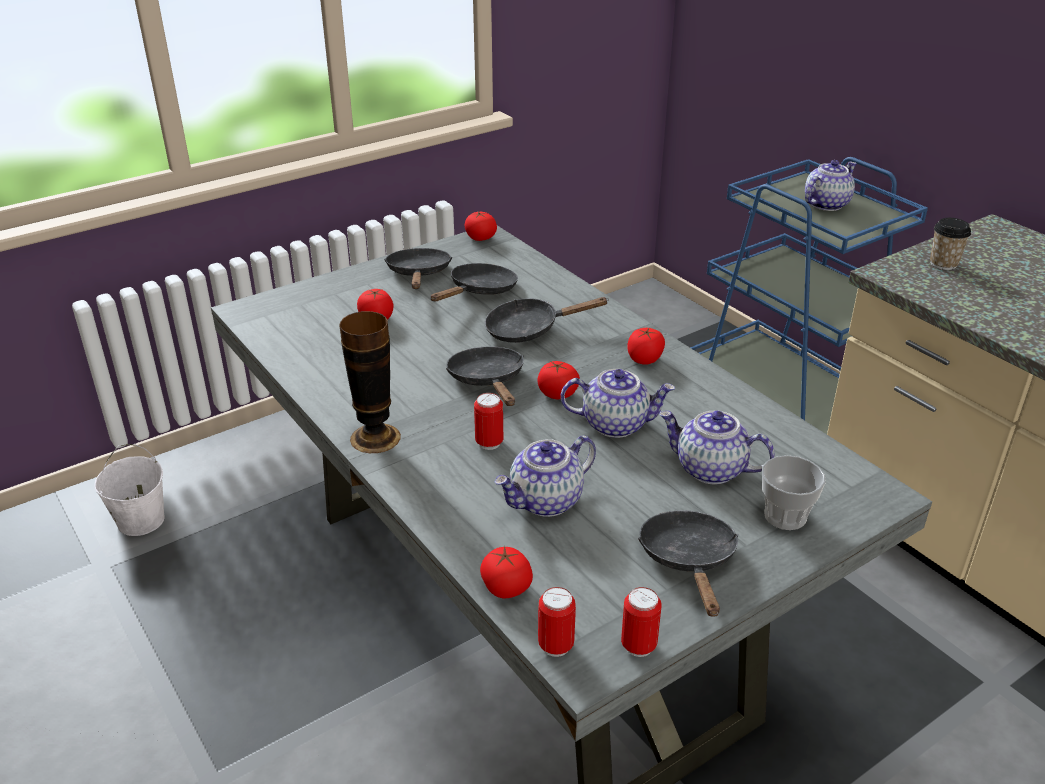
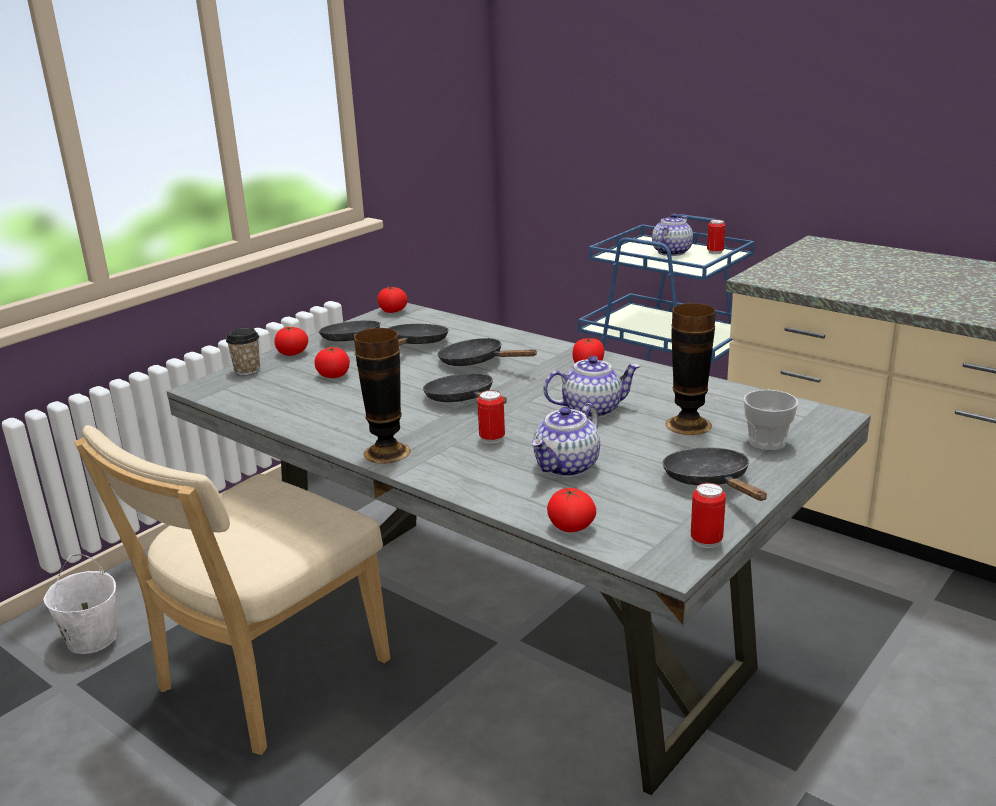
camera: 15 degrees left, 10 degrees down
black frying pan [485,297,608,343] -> black frying pan turned 60 degrees clockwise [438,338,537,366]
tomato [538,361,580,399] -> tomato moved to [274,326,308,356]
can [538,587,576,657] -> can moved to [707,219,725,254]
teapot [659,411,775,484] -> vase [665,303,716,435]
cup [930,218,971,270] -> cup moved to [226,328,260,375]
none -> beige chair [74,425,390,755]

